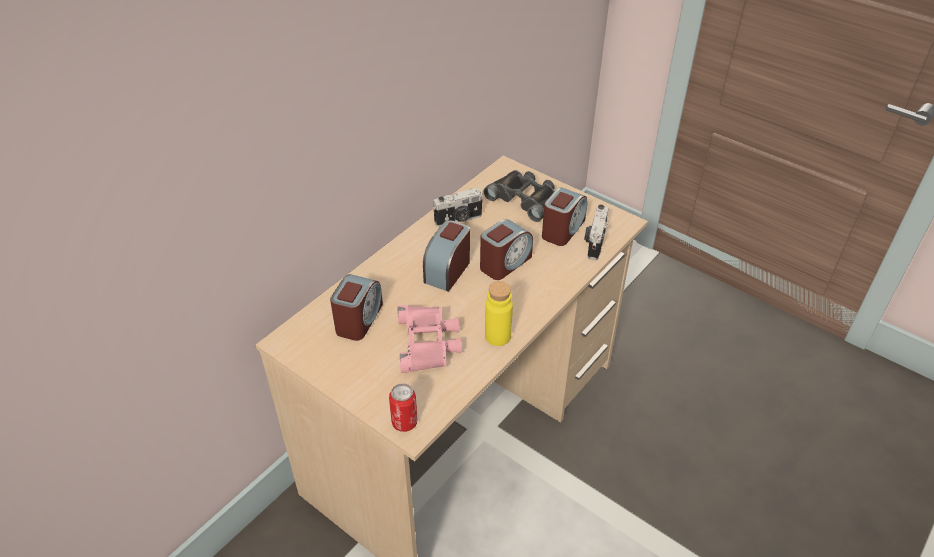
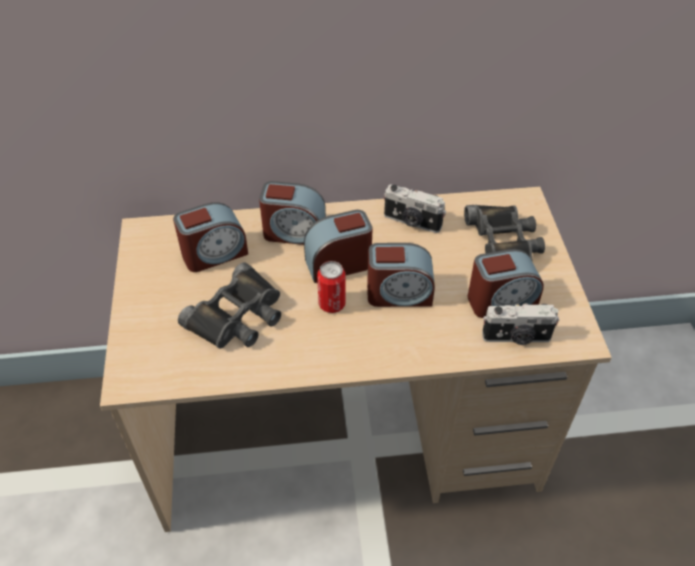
camera: 45 degrees right, 5 degrees up
can [389,383,418,432] -> can moved to [317,261,346,313]
pink binoculars [397,305,462,373] -> black binoculars [178,262,281,349]
yellow bottle [485,281,513,346] -> none
camera [584,204,609,260] -> camera turned 150 degrees counterclockwise [482,303,559,345]
none -> alarm clock [259,181,326,245]

